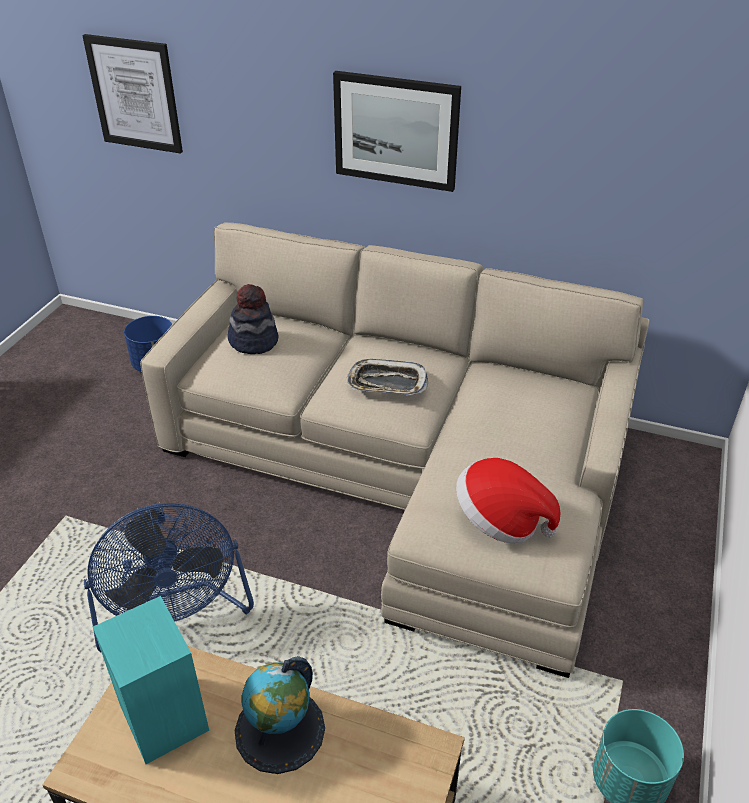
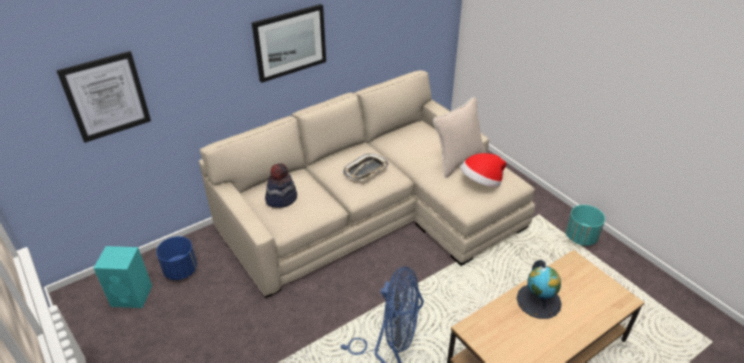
camera: 55 degrees left, 0 degrees up
turquoise speaker [93,596,209,764] -> turquoise speaker moved to [94,246,152,308]
none -> beige pillow [433,97,485,178]

